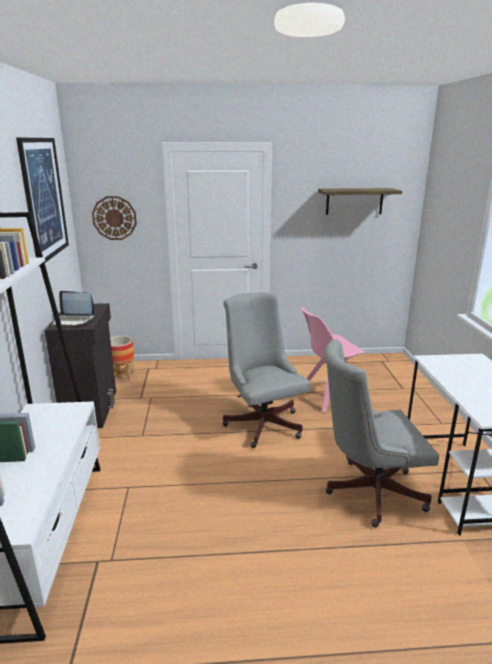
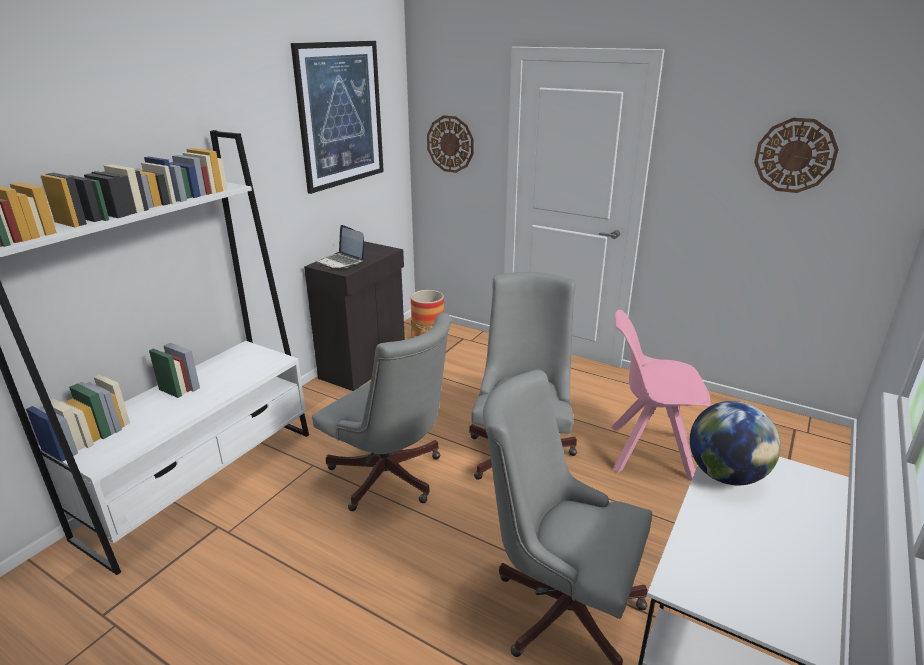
camera: 35 degrees right, 5 degrees up
shelf [318,188,402,215] -> wall clock [754,118,839,193]
none -> grey office chair [312,313,451,511]
none -> globe [690,401,781,485]

